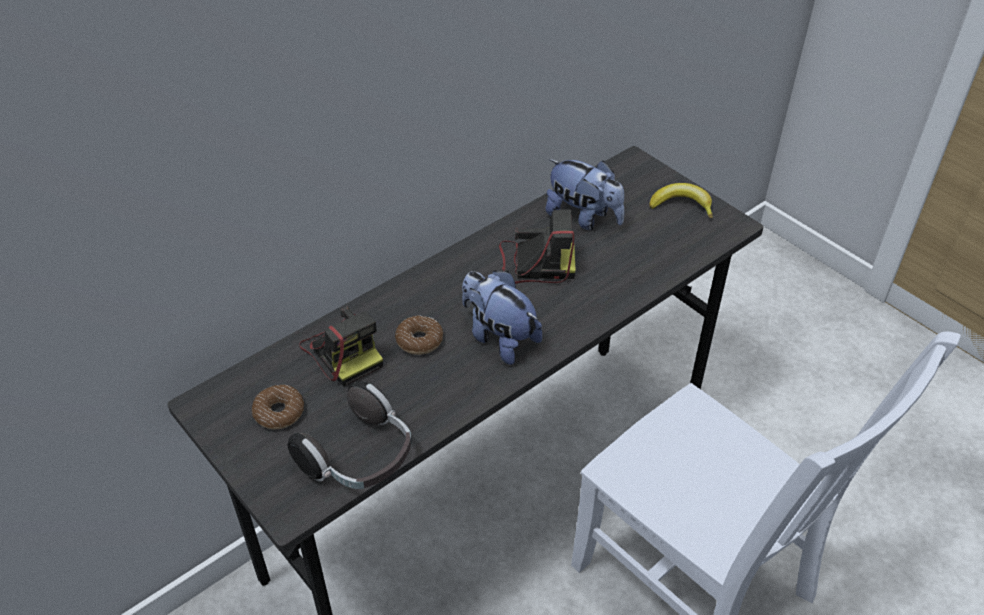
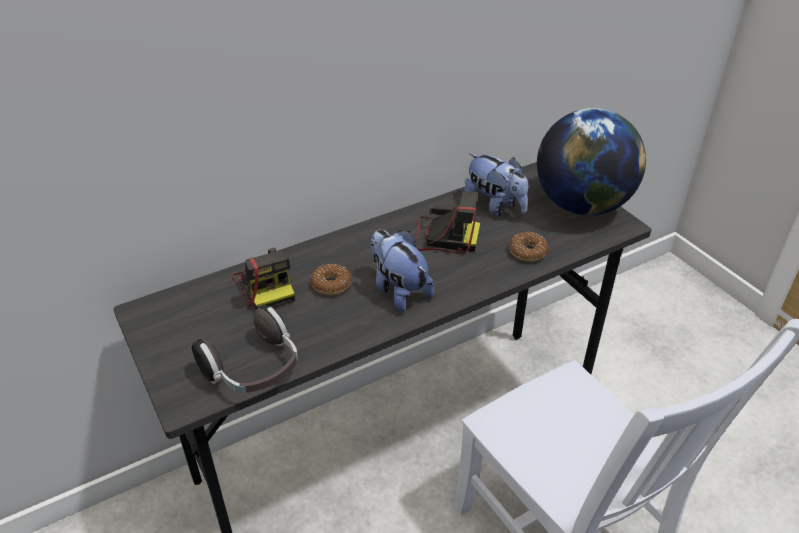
camera: 10 degrees right, 5 degrees down
donut [252,385,304,429] -> donut moved to [509,232,548,262]
banana [649,183,713,219] -> globe [537,108,646,216]

